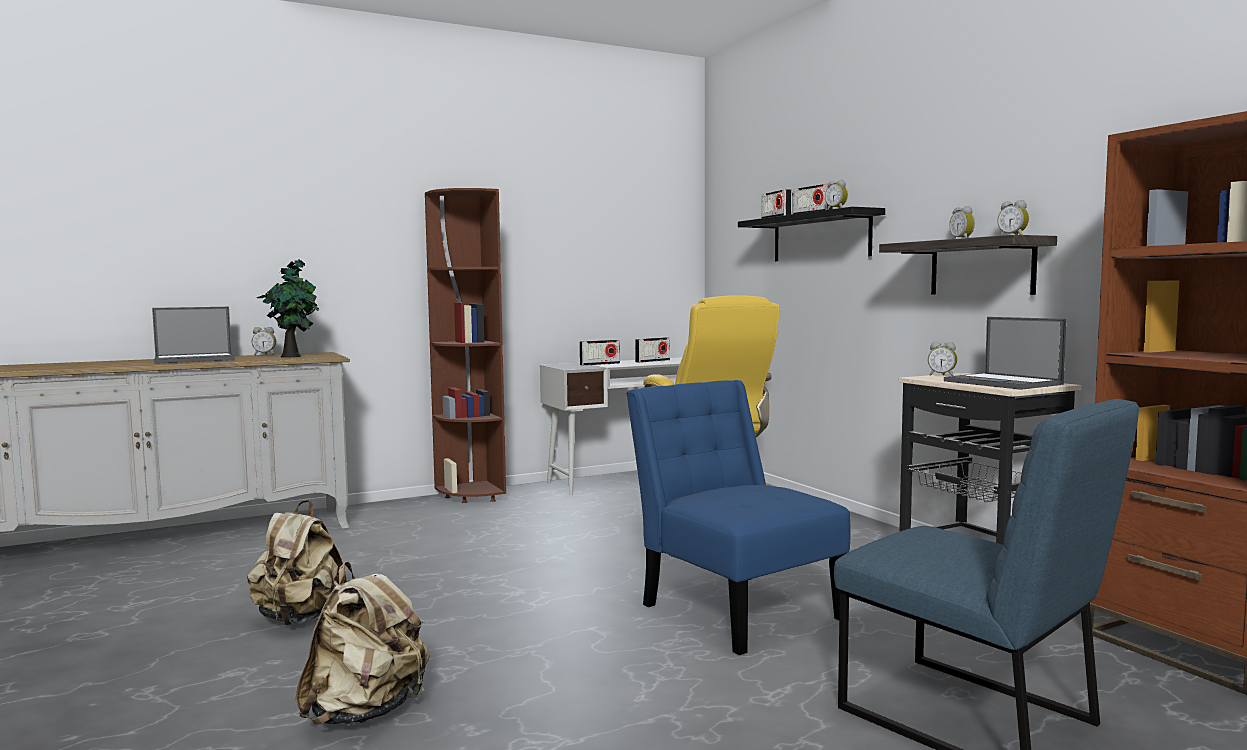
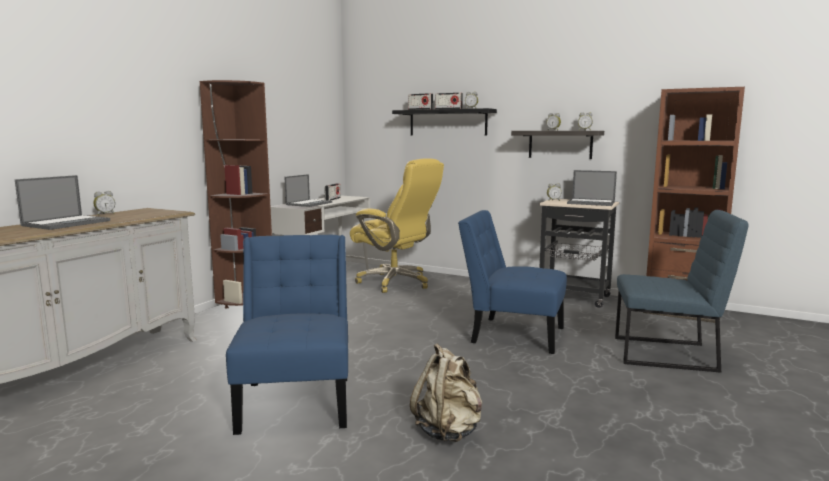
camera: 35 degrees left, 5 degrees up
beige backpack [247,500,347,625] -> blue chair [226,235,348,435]
potted plant [257,259,319,358] -> none
radio [579,340,620,366] -> laptop [284,174,332,207]

